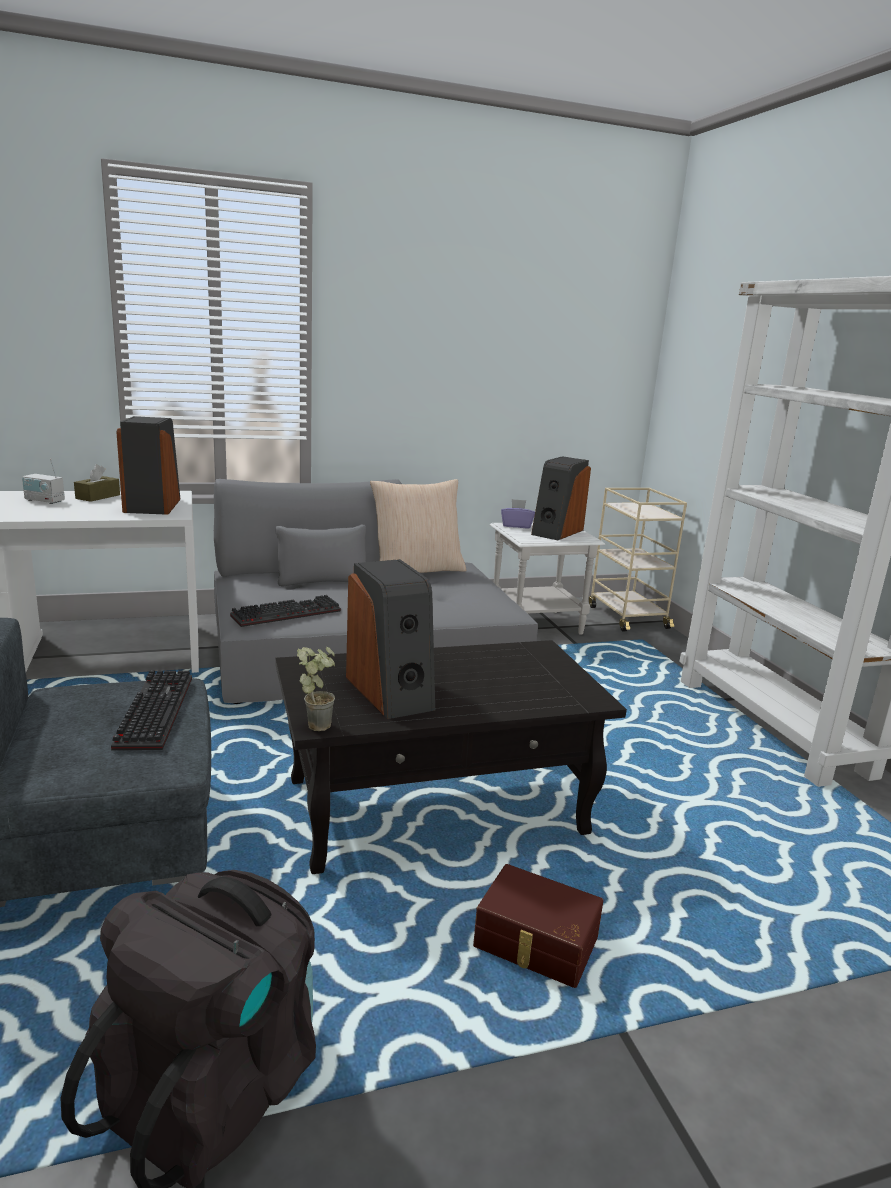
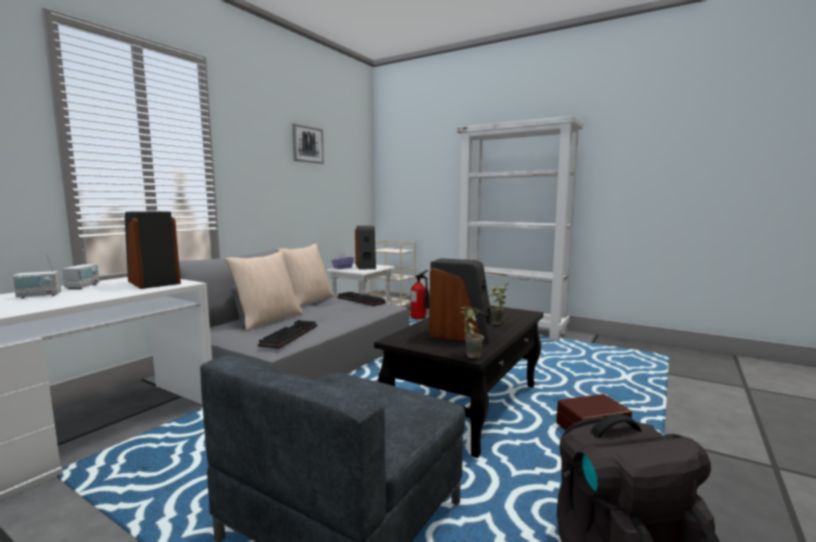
camera: 40 degrees left, 10 degrees down
brown tissue box [74,464,120,502] -> radio [62,249,99,289]
keyboard [111,670,192,750] -> keyboard moved to [337,292,386,306]
none -> beige pillow [225,251,303,331]
none -> picture [292,123,324,164]
none -> fire extinguisher [411,270,429,320]
none -> potted plant [488,283,508,325]

